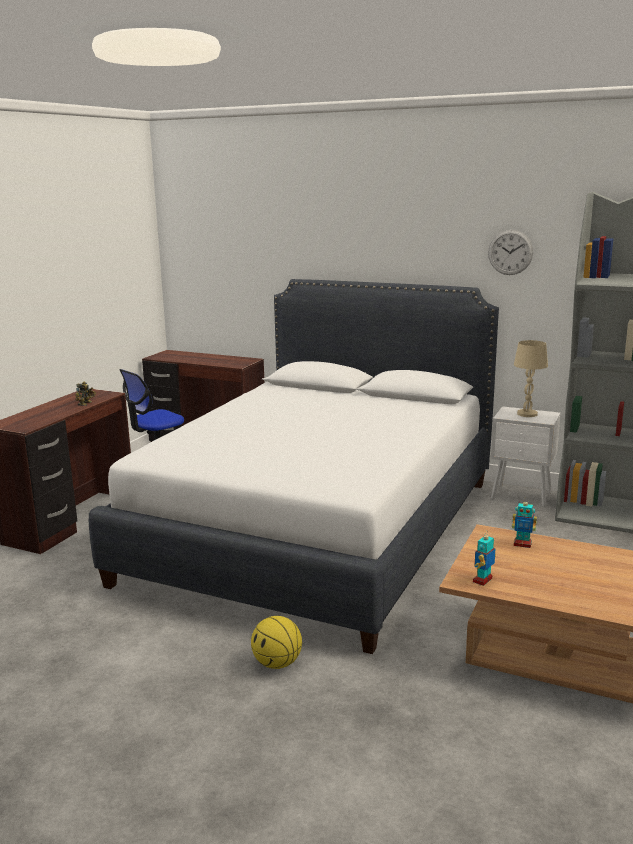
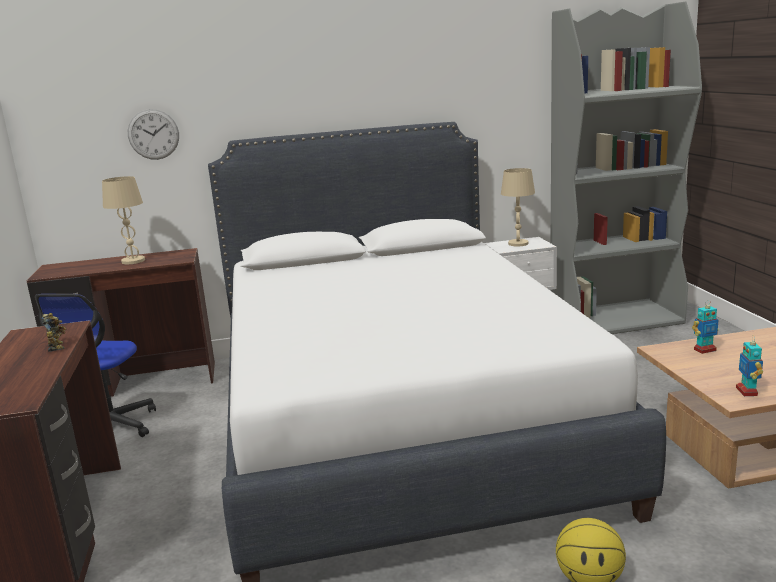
camera: 35 degrees left, 0 degrees up
wall clock [488,230,533,275] -> wall clock moved to [128,109,179,160]
none -> beige table lamp [102,176,145,264]

